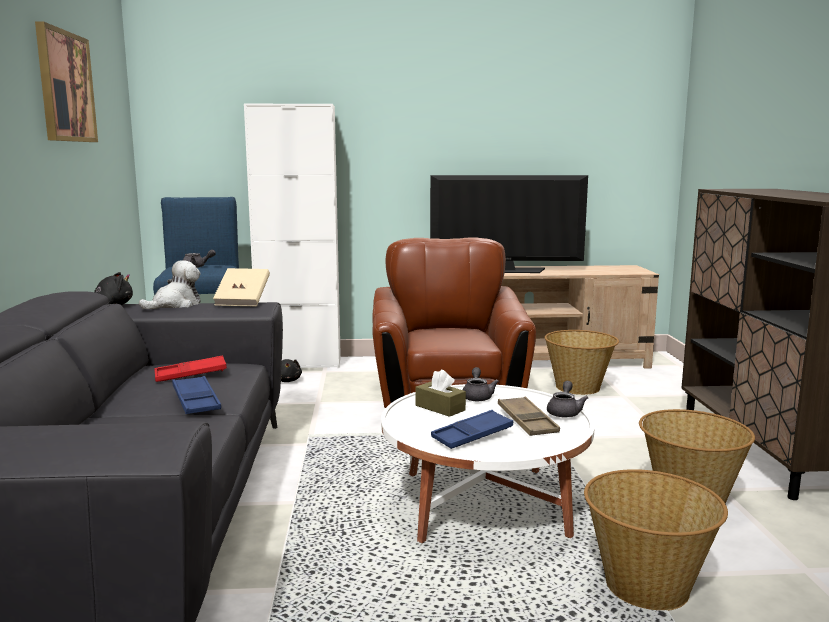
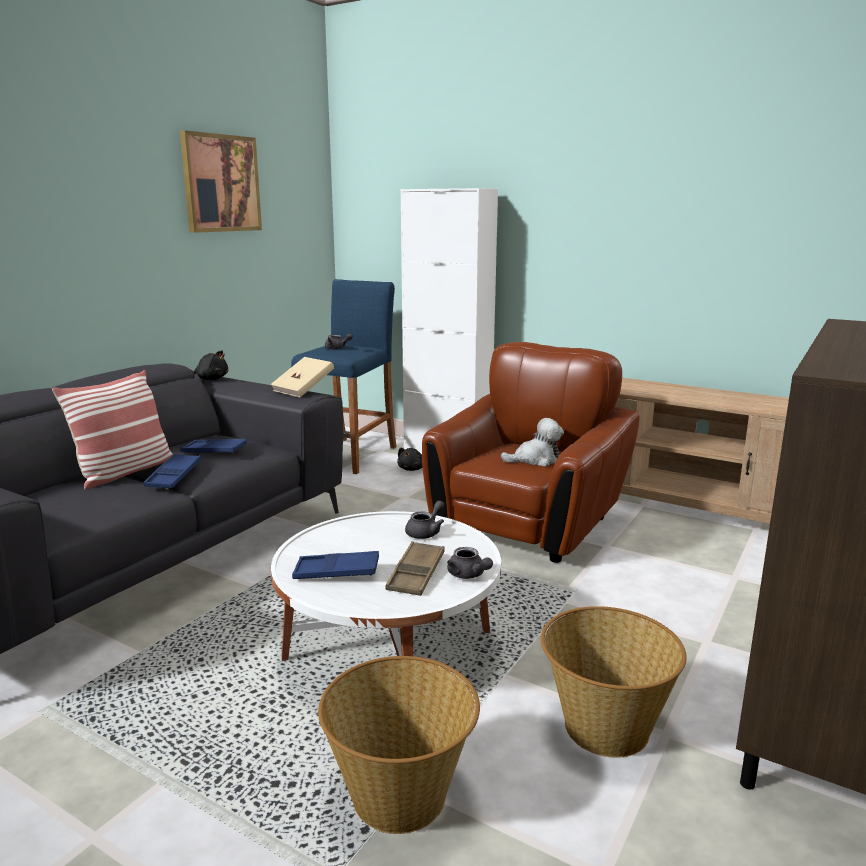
camera: 35 degrees right, 5 degrees up
plush toy [139,260,201,309] -> plush toy moved to [501,418,564,466]
red tray [155,355,227,382] -> blue tray [180,439,247,453]
brown tissue box [415,370,466,417] -> none
television [430,175,588,273] -> none
basket [545,330,619,395] -> none
grey teapot [547,381,588,417] -> grey teapot turned 90 degrees clockwise [447,547,493,579]
none -> pillow [52,370,173,489]

